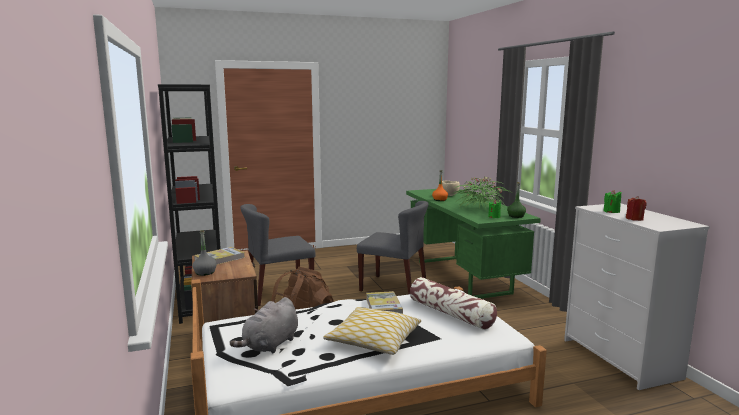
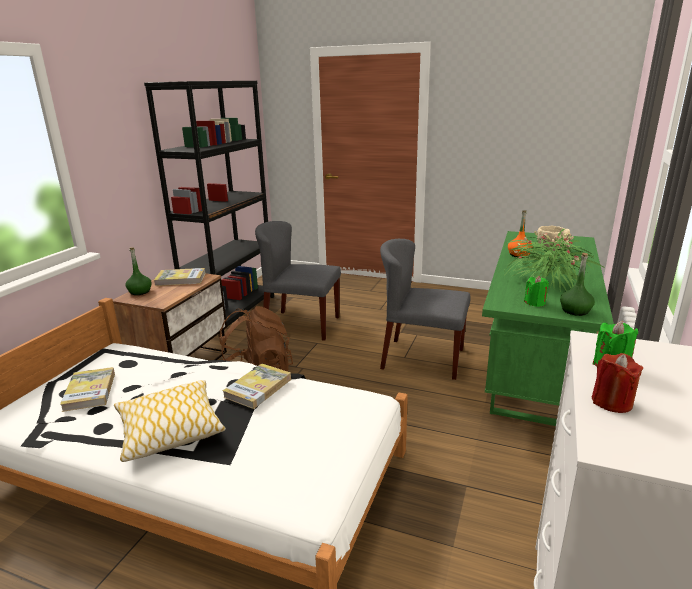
camera: 40 degrees right, 10 degrees up
grey bottle [192,230,217,276] -> green bottle [126,247,152,295]
grey plush toy [230,297,298,353] -> book [60,367,115,412]
grey chair [357,201,428,295] -> grey chair turned 135 degrees clockwise [380,239,471,380]
pillow [410,277,497,330] -> none

